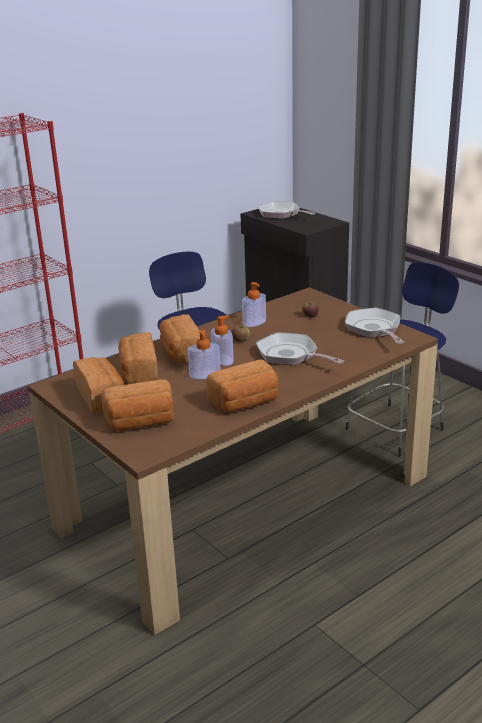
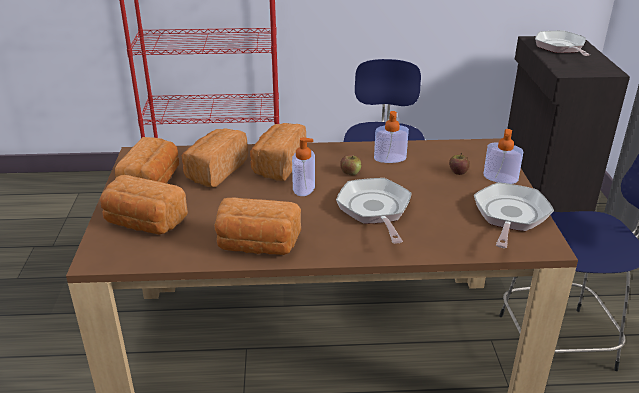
camera: 35 degrees right, 5 degrees up
soap dispenser [188,330,221,379] -> soap dispenser moved to [483,129,523,184]

